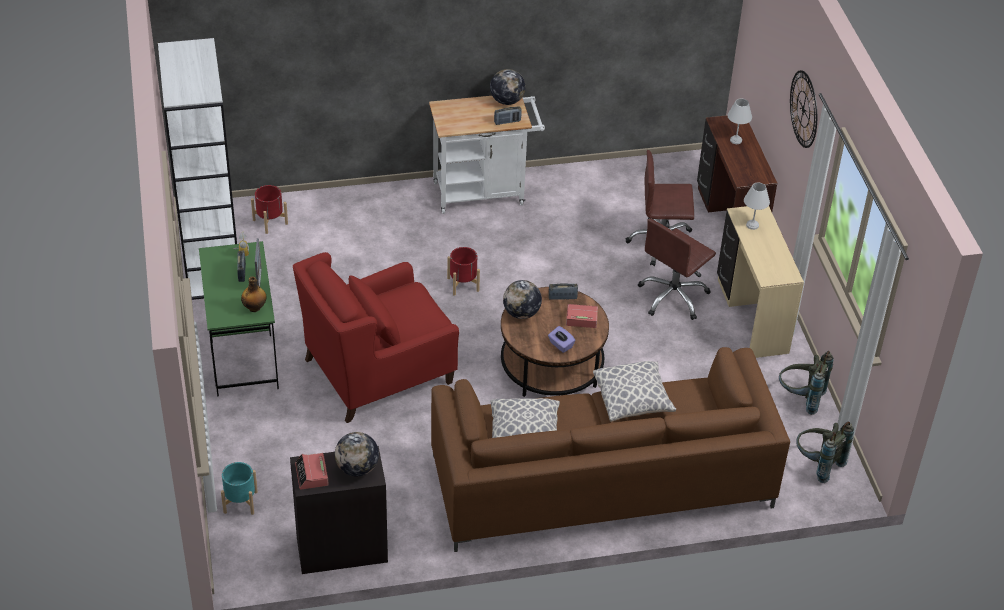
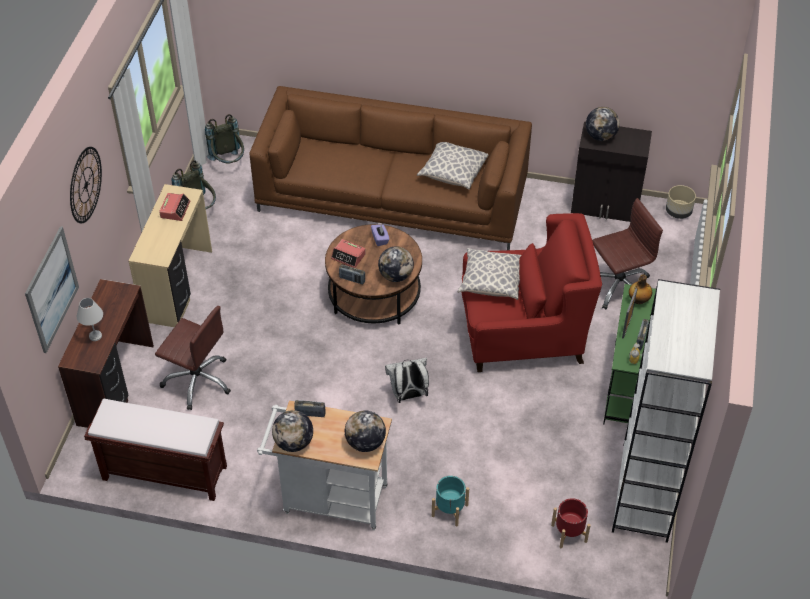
camera: 155 degrees left, 5 degrees up
turquoise planter [221,462,258,515] -> turquoise planter moved to [432,476,469,526]
alarm clock [295,453,329,490] -> alarm clock moved to [159,193,190,221]
red planter [447,247,480,296] -> white backpack [385,358,429,403]
pillow [593,361,676,422] -> pillow moved to [458,248,521,300]
brown office chair [638,219,716,320] -> brown office chair moved to [592,198,663,309]
white table lamp [744,183,770,230] -> none
none -> picture [25,226,79,353]
none -> brown bench [84,399,227,501]
none -> globe [345,411,386,452]
none -> beige planter [666,185,696,219]

